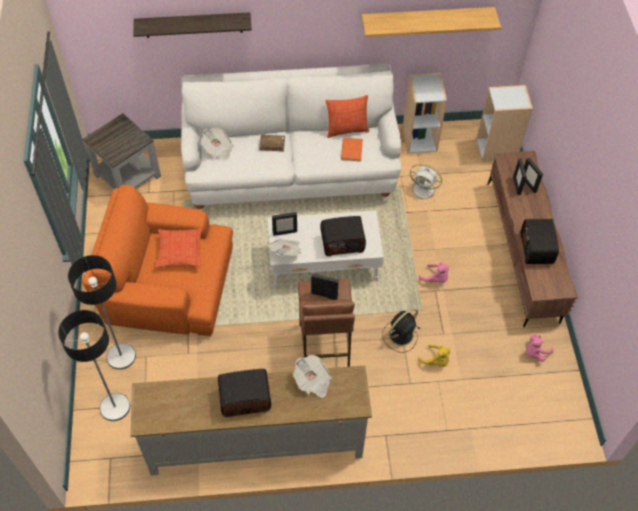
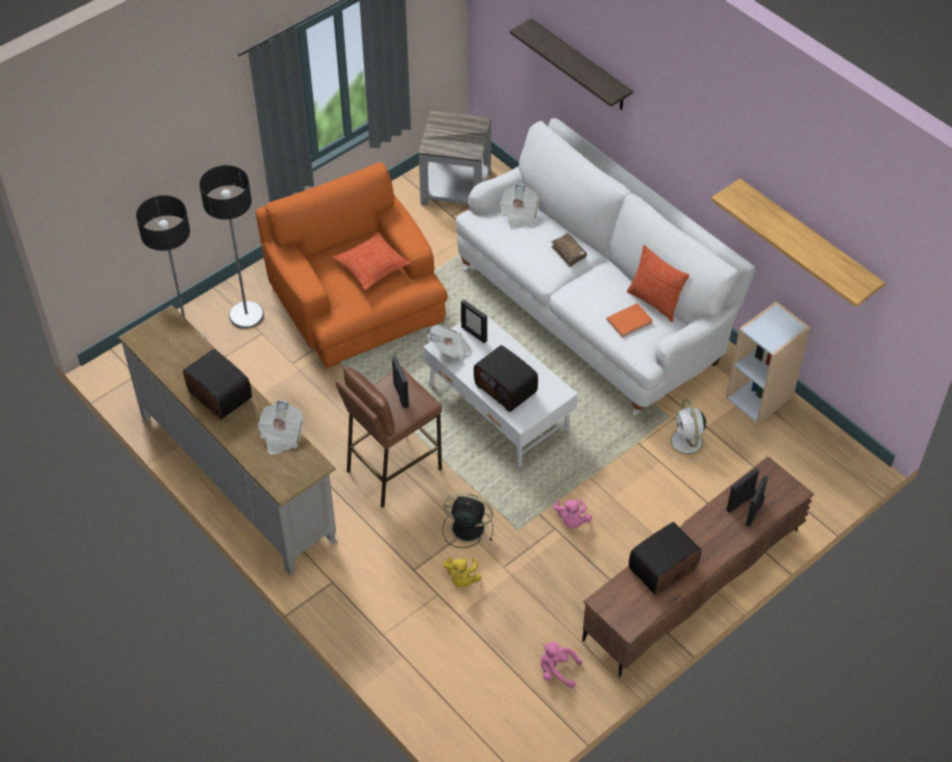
camera: 55 degrees right, 5 degrees down
bookcase [477,85,533,162] -> none

